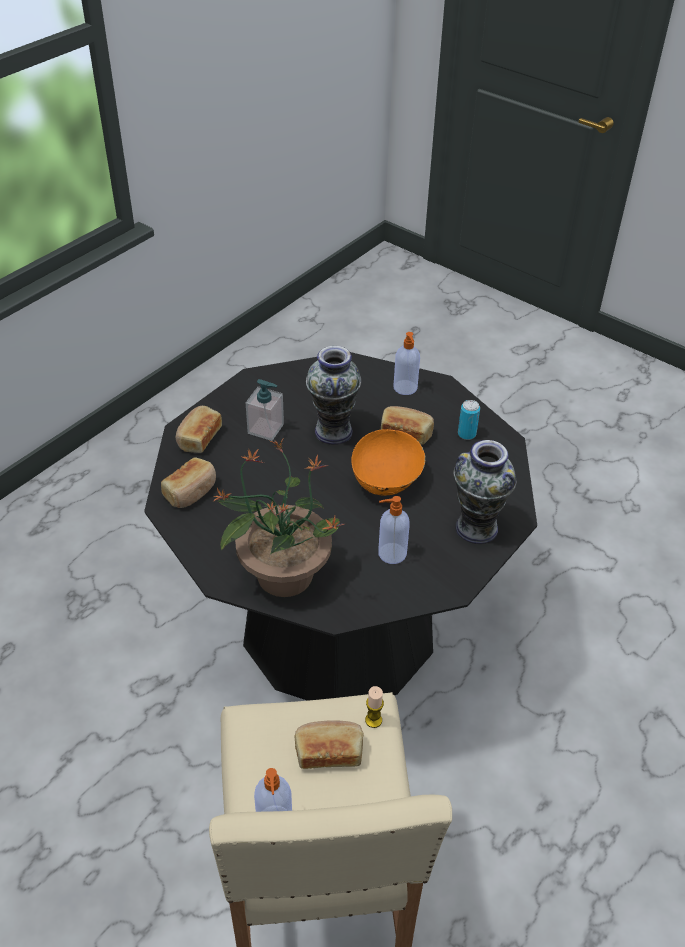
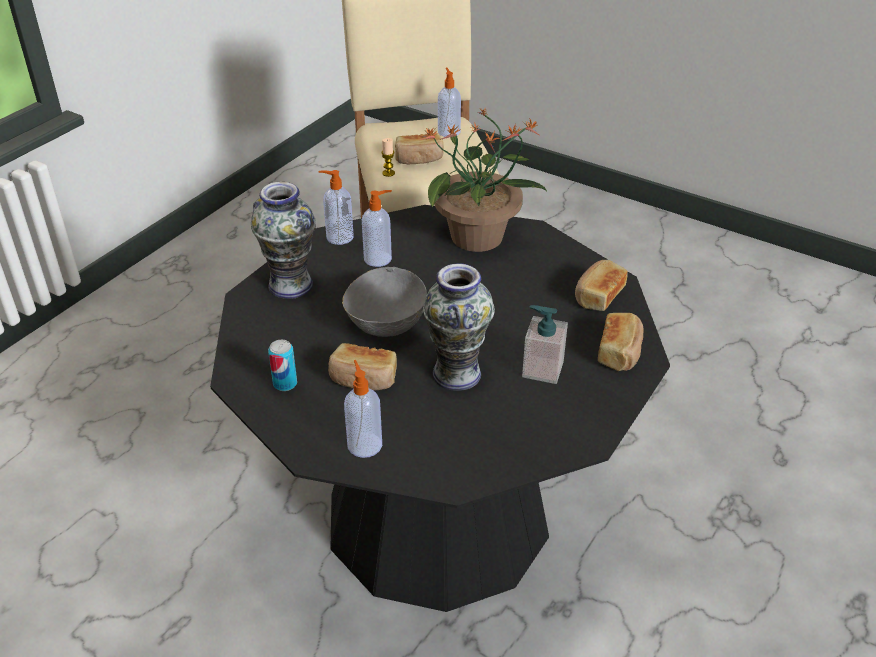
camera: 175 degrees right, 5 degrees down
orange bowl [351,429,426,496] -> grey bowl [342,267,427,337]
none -> soap dispenser [318,170,354,245]

